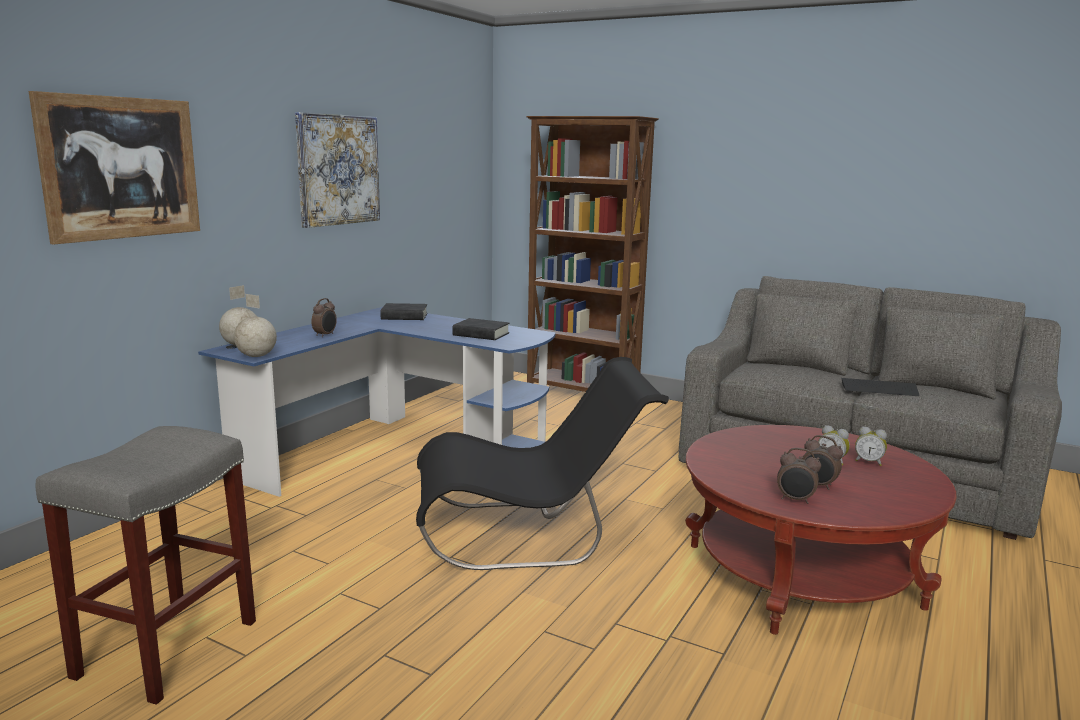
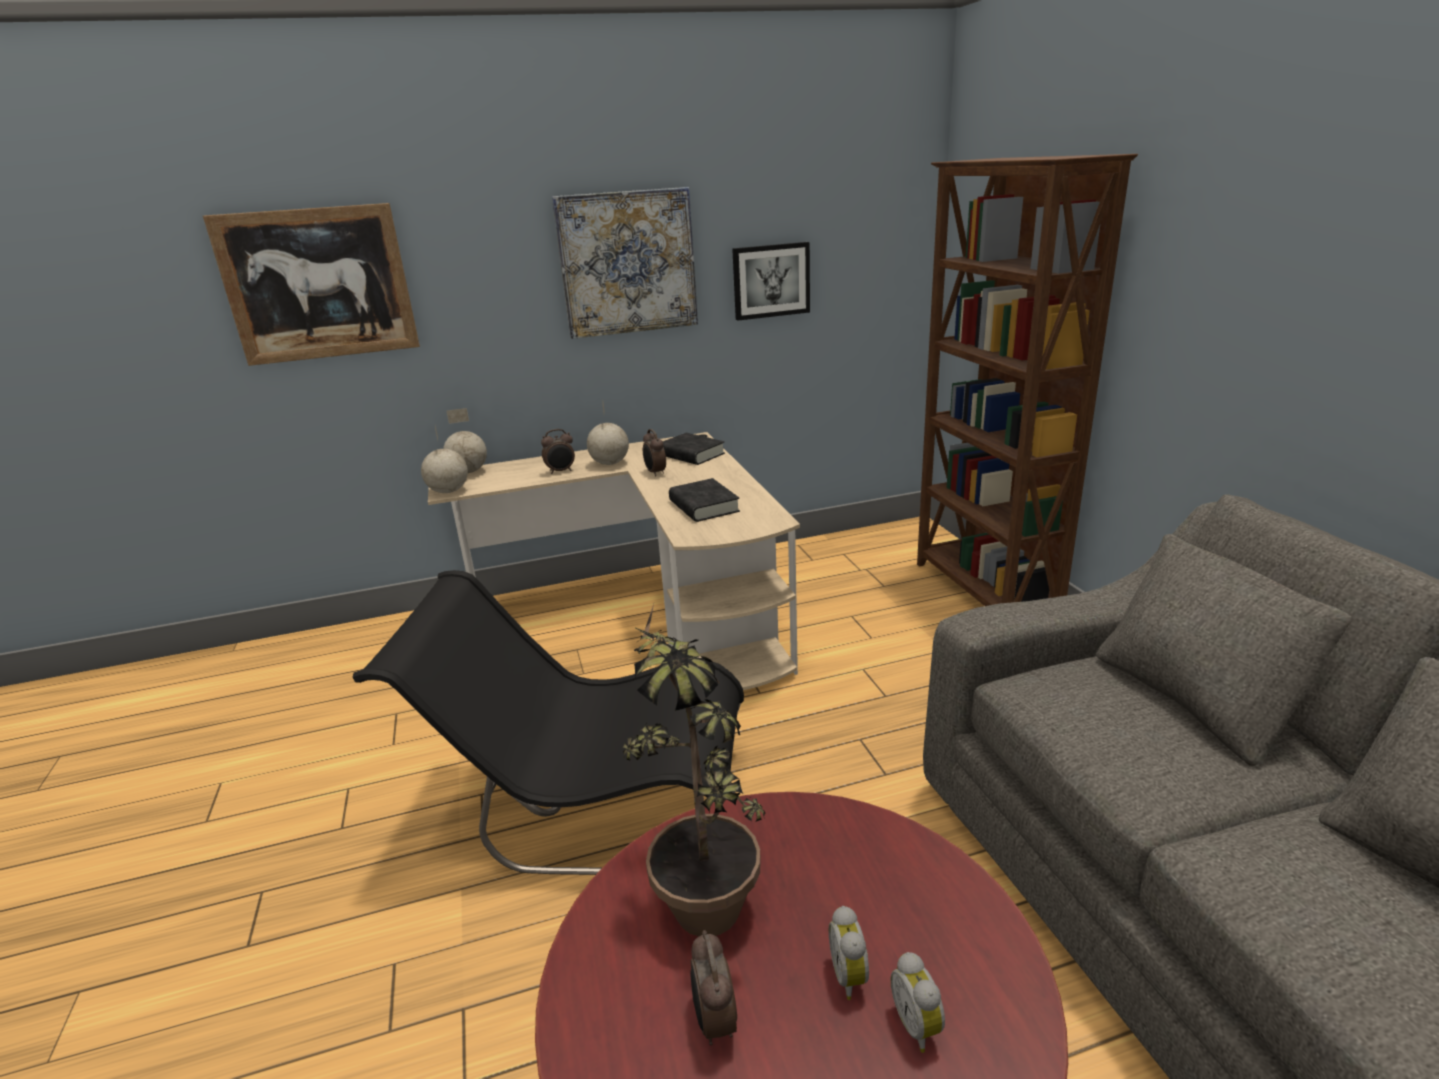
camera: 45 degrees right, 10 degrees up
grey stool [36,426,256,705] -> none
blue desk [198,307,556,497] -> beige desk [428,432,800,690]
black chair [416,357,669,570] -> black chair turned 150 degrees clockwise [353,570,744,875]
alarm clock [777,448,821,504] -> alarm clock moved to [643,429,666,477]
keyboard [842,378,919,396] -> none
none -> globe [587,403,629,465]
none -> potted plant [622,604,765,936]
none -> picture [732,242,810,321]

